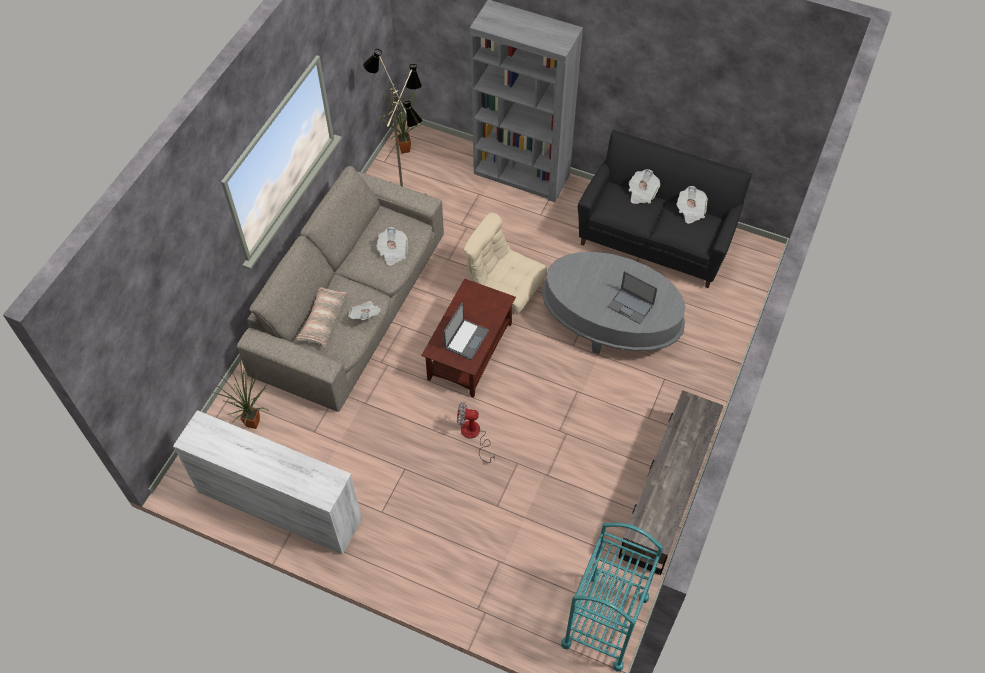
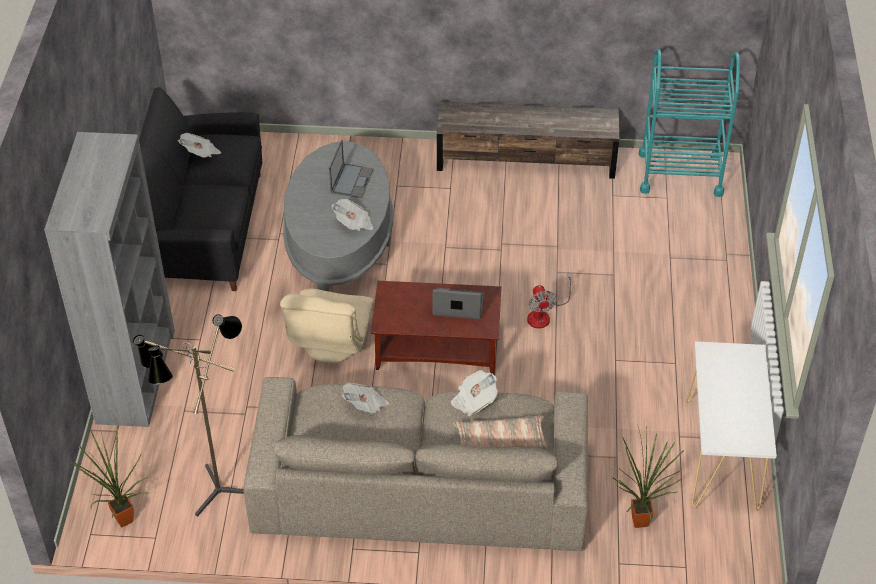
camera: 110 degrees left, 10 degrees down
white dresser [173,410,362,555] -> white console table [686,341,777,511]
newspaper [629,169,660,204] -> newspaper moved to [332,199,373,231]

